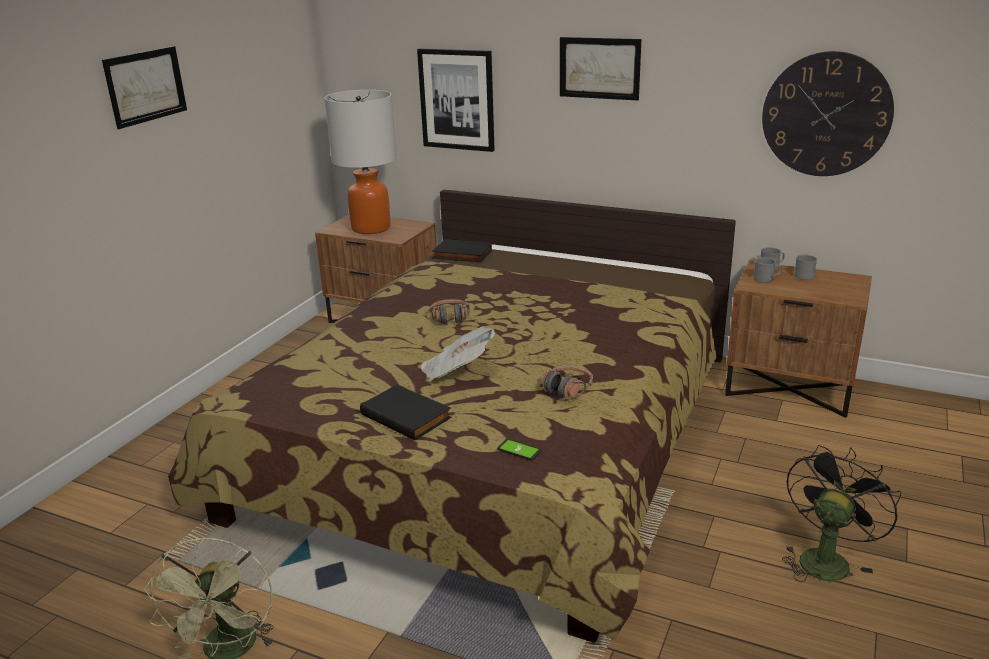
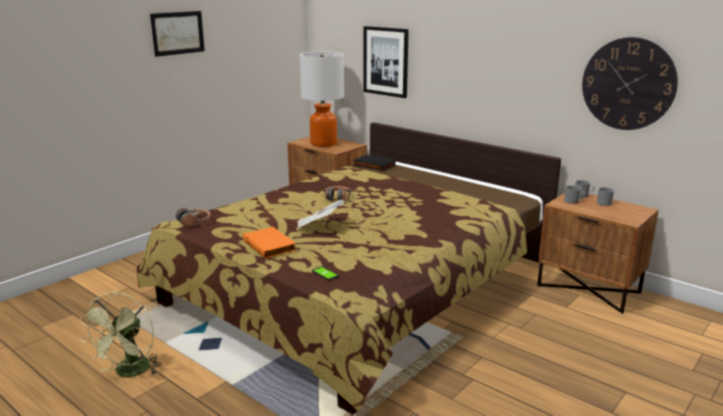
camera: 15 degrees right, 5 degrees down
black book [360,384,452,440] -> orange book [243,227,296,259]
headphones [542,365,593,400] -> headphones moved to [176,208,210,227]
picture [560,37,641,100] -> none
black fan [782,445,901,582] -> none

